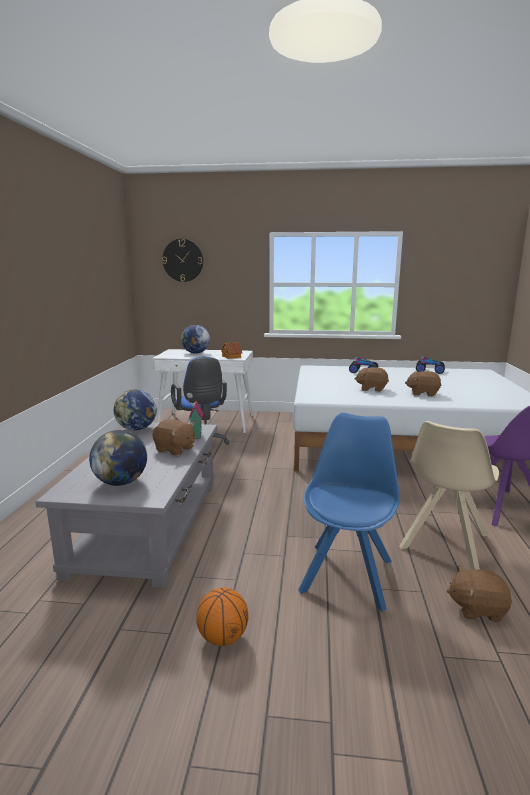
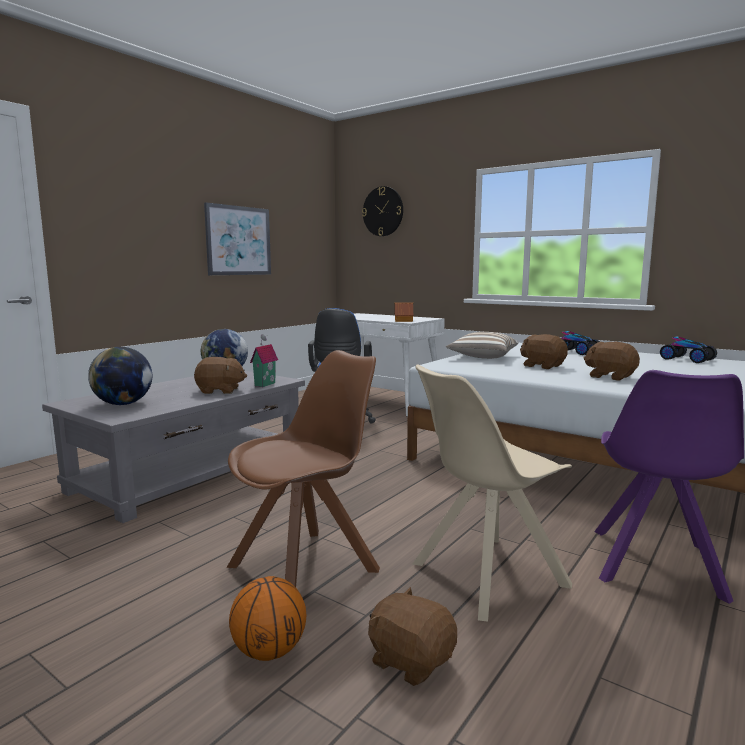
camera: 30 degrees right, 5 degrees down
brown plush toy [152,419,195,456] -> brown plush toy turned 60 degrees counterclockwise [194,357,247,394]
globe [181,325,210,354] -> none
basketball [196,588,249,646] -> basketball moved to [229,576,306,661]
blue chair [298,413,400,612] -> brown chair [227,350,380,587]
none -> picture [204,202,271,275]
none -> pillow [446,332,518,359]

